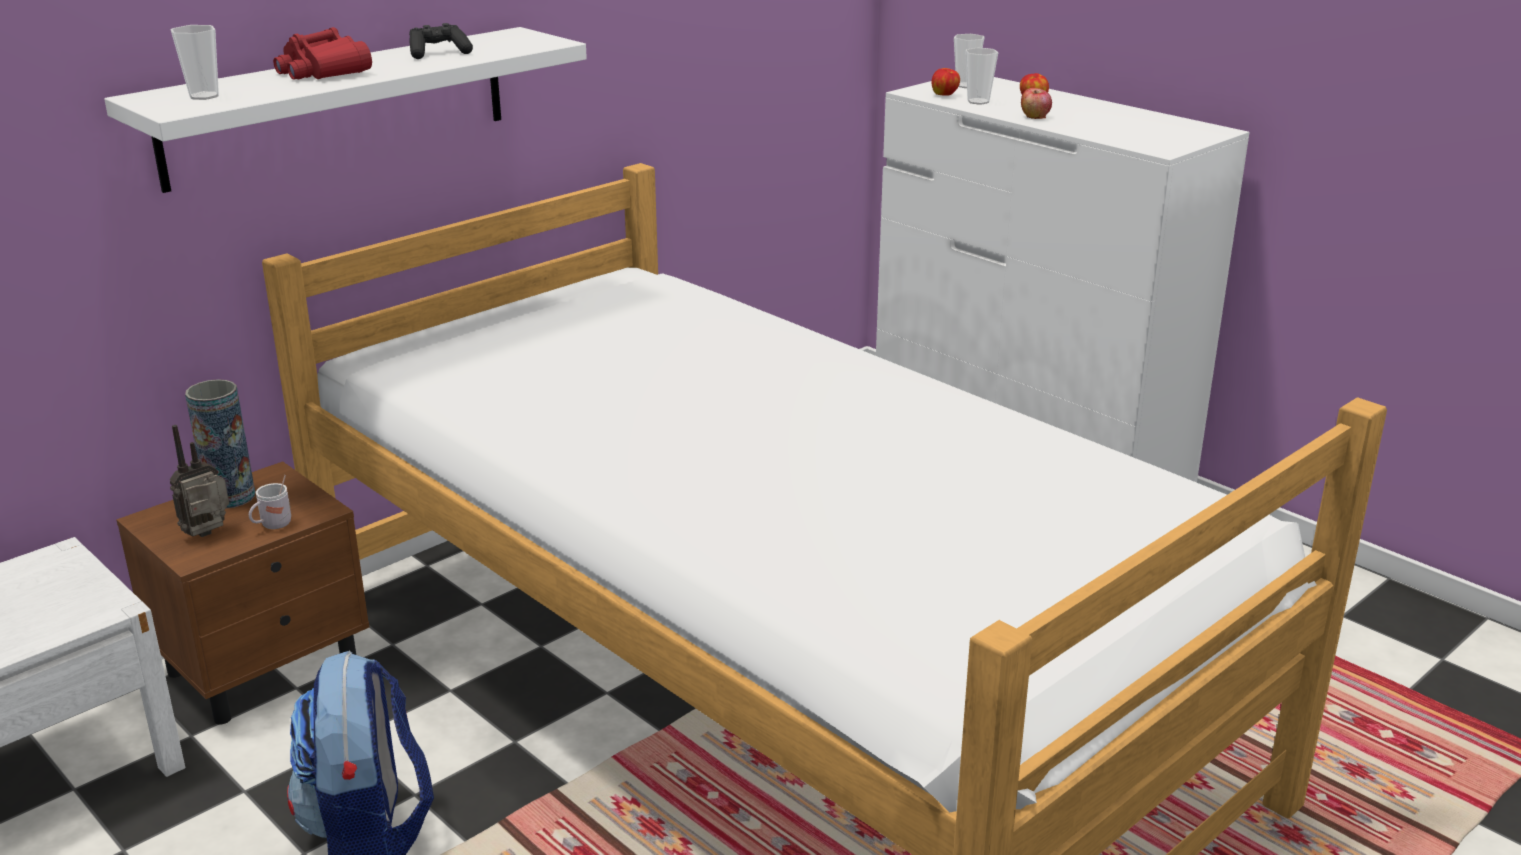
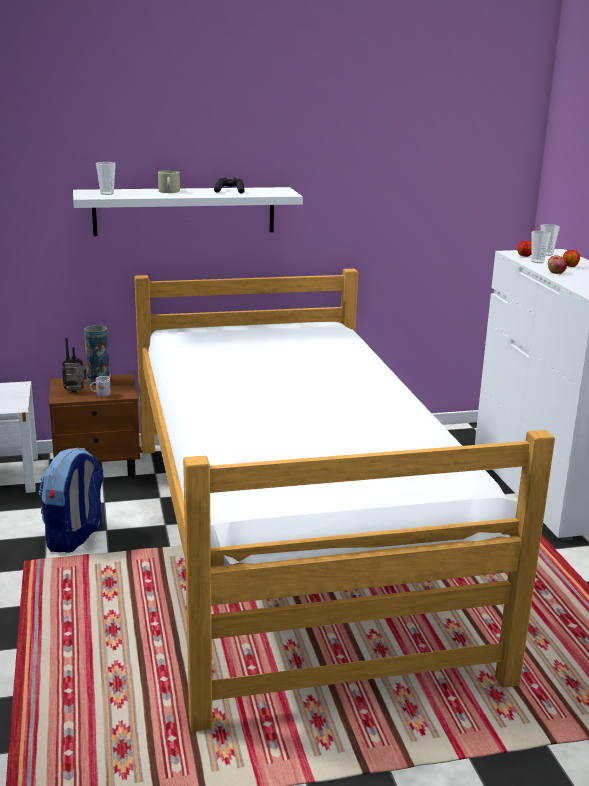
camera: 30 degrees right, 5 degrees down
red binoculars [273,27,372,80] -> beige mug [158,170,180,193]

